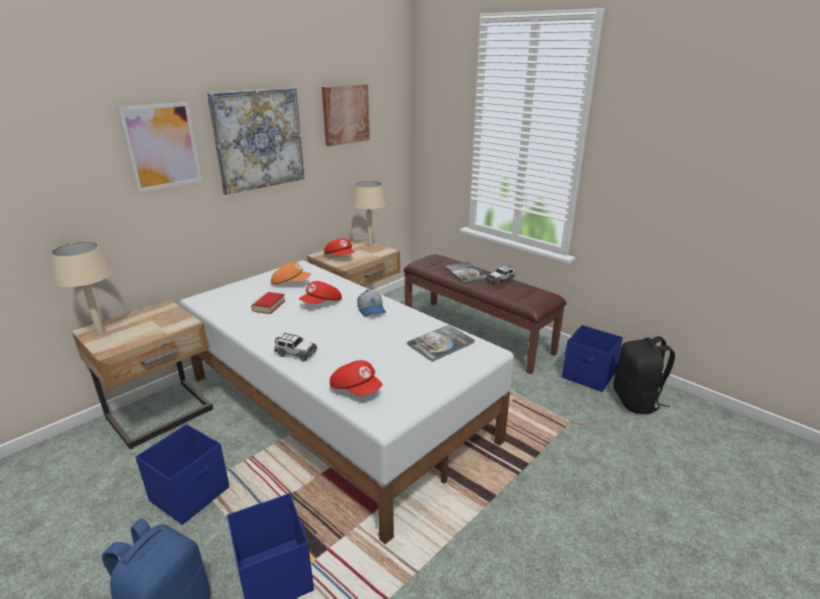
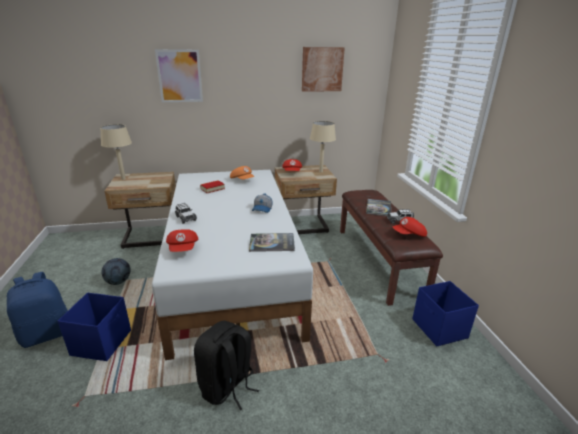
camera: 35 degrees right, 0 degrees up
blue storage box [136,424,229,525] -> football [101,258,131,285]
picture [207,88,304,195] -> none
red cap [299,281,342,304] -> red cap moved to [393,217,427,237]
black backpack [613,336,675,414] -> black backpack moved to [194,321,259,411]

